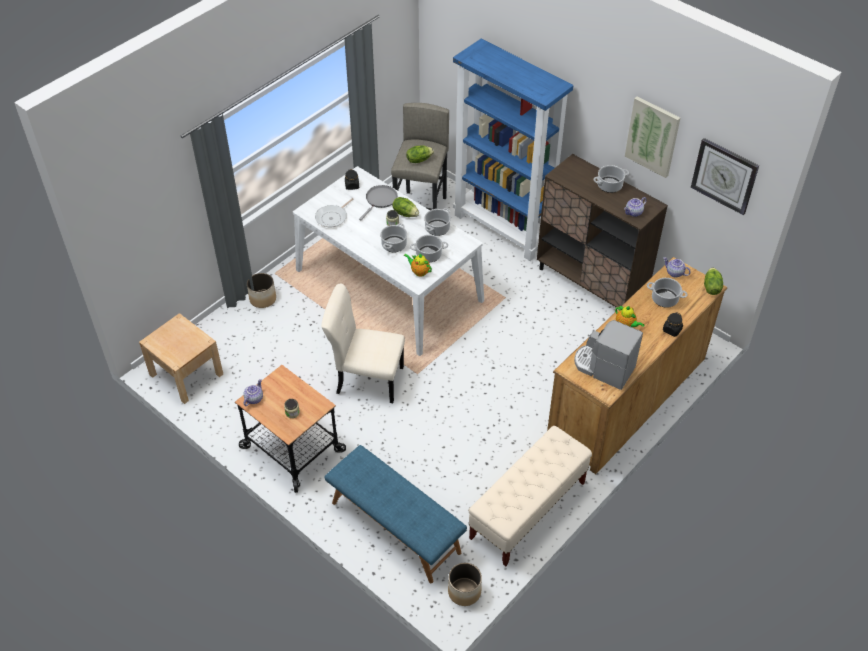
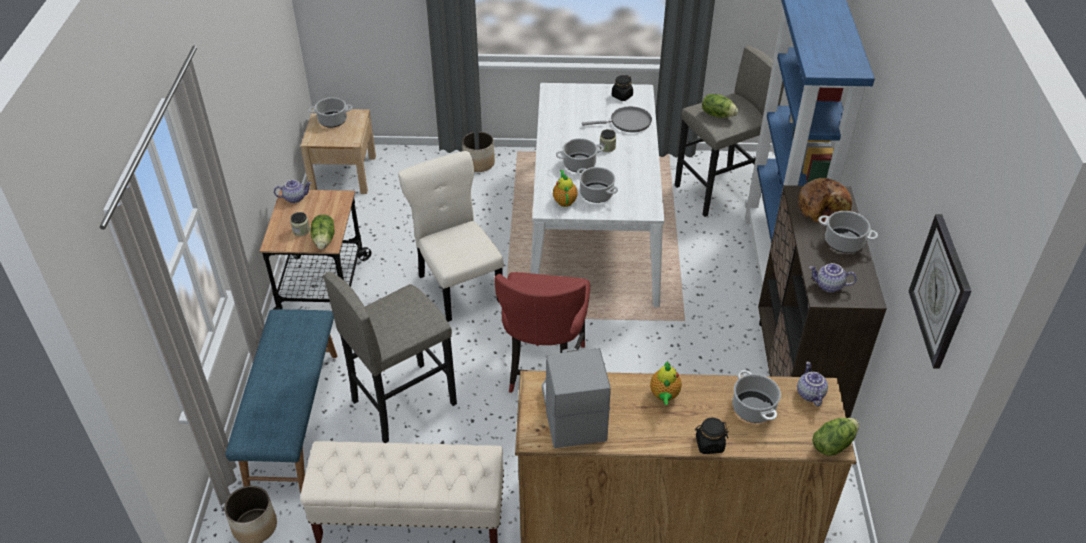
camera: 50 degrees right, 5 degrees down
frying pan [315,198,353,228] -> none
lettuce [392,197,419,217] -> lettuce moved to [311,215,335,249]
cooking pot [424,208,451,236] -> cooking pot moved to [308,97,353,127]
picture [625,96,680,178] -> none
none -> grey stool [323,272,457,443]
none -> red chair [494,272,590,393]
none -> bread [799,178,852,224]

